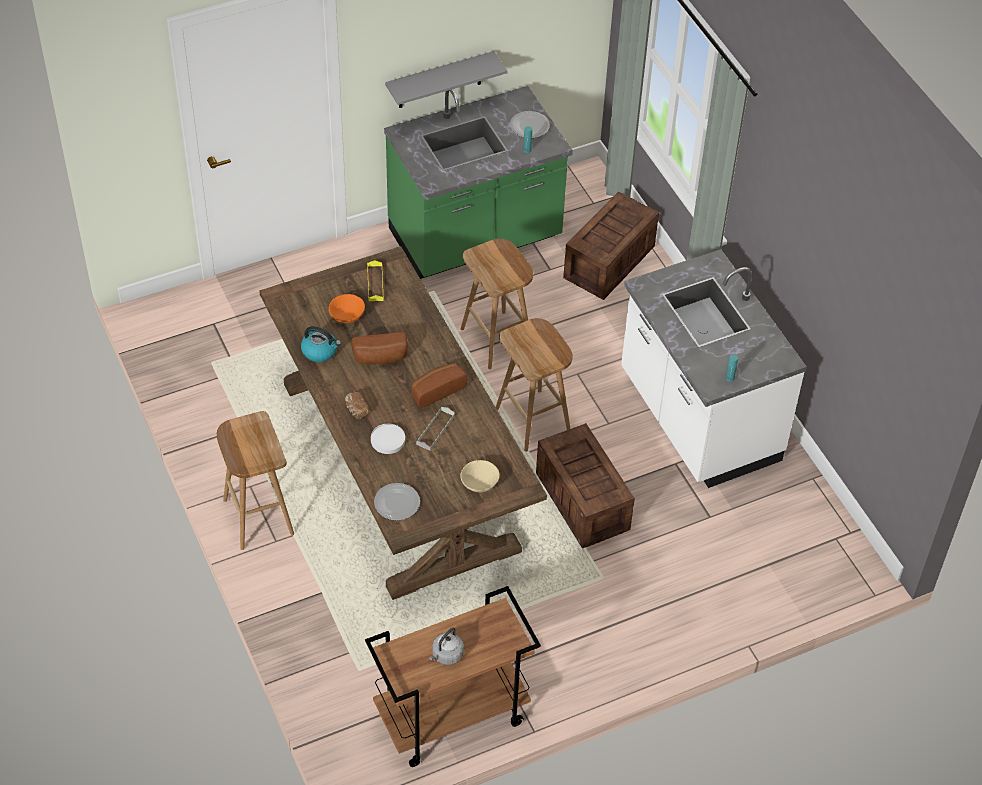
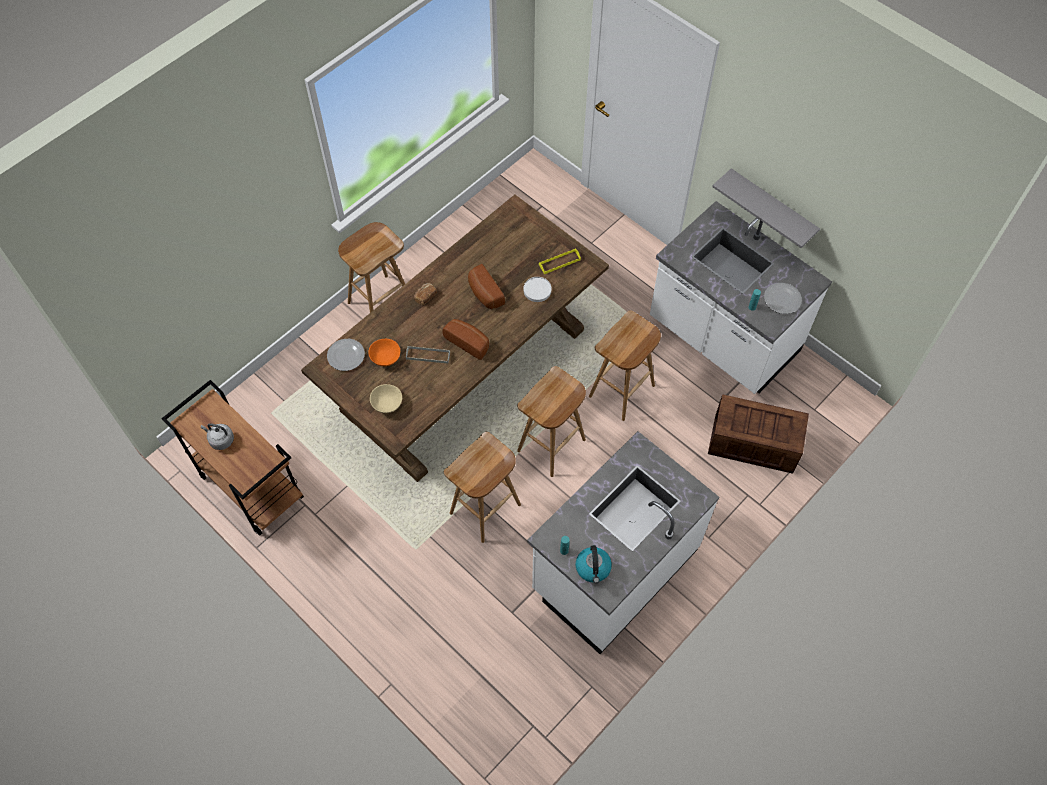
camera: 70 degrees right, 10 degrees up
kettle [301,326,341,362] -> kettle moved to [576,545,612,583]
orange bowl [329,294,365,323] -> orange bowl moved to [368,339,400,366]
white plate [371,424,405,454] -> white plate moved to [524,277,551,302]
green counter [384,86,573,279] -> white counter [650,201,832,394]
crate [536,423,635,548] -> brown stool [444,432,521,543]

